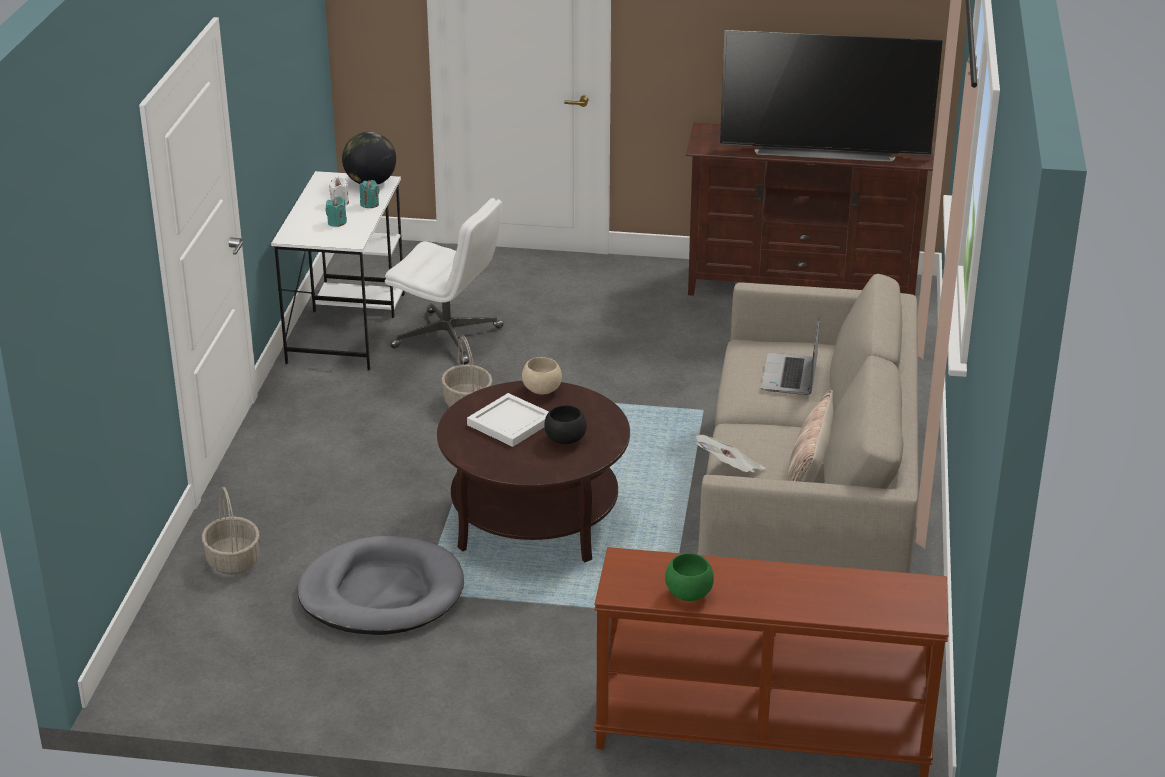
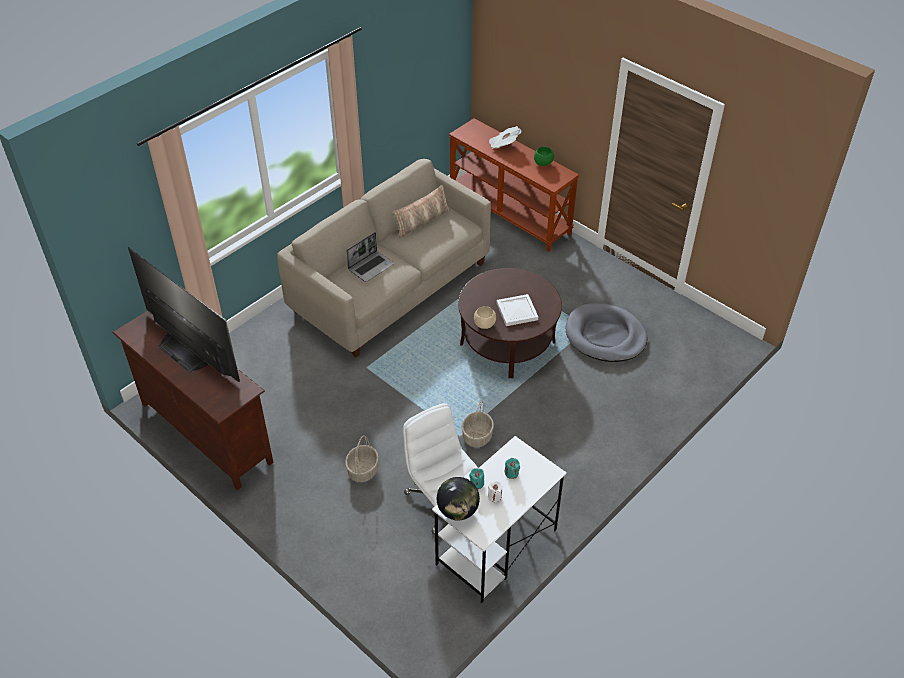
camera: 145 degrees left, 15 degrees up
basket [202,487,260,575] -> basket moved to [345,435,379,482]
black bowl [544,405,587,444] -> none
newspaper [695,435,765,473] -> newspaper moved to [489,126,521,149]

